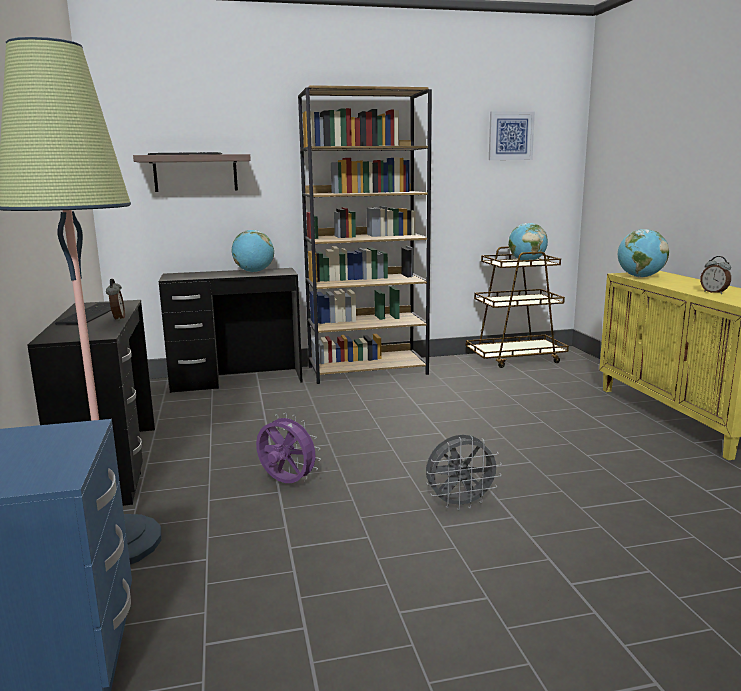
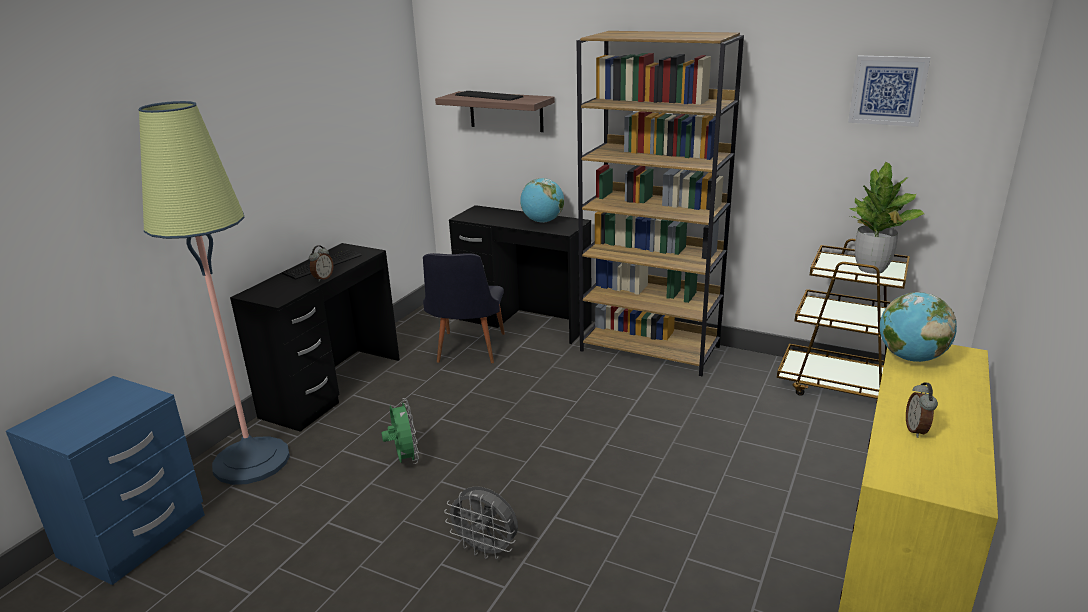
camera: 40 degrees right, 10 degrees up
purple fan [256,413,321,483] -> green fan [382,398,419,464]
globe [508,223,548,262] -> potted plant [849,162,924,274]
none -> black chair [423,253,505,363]

